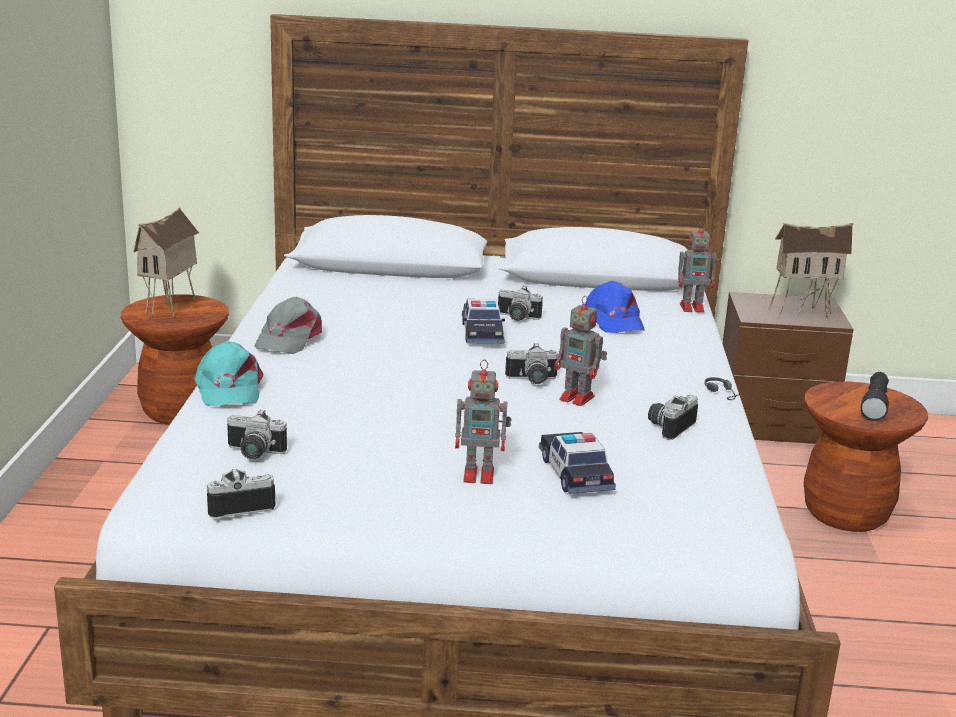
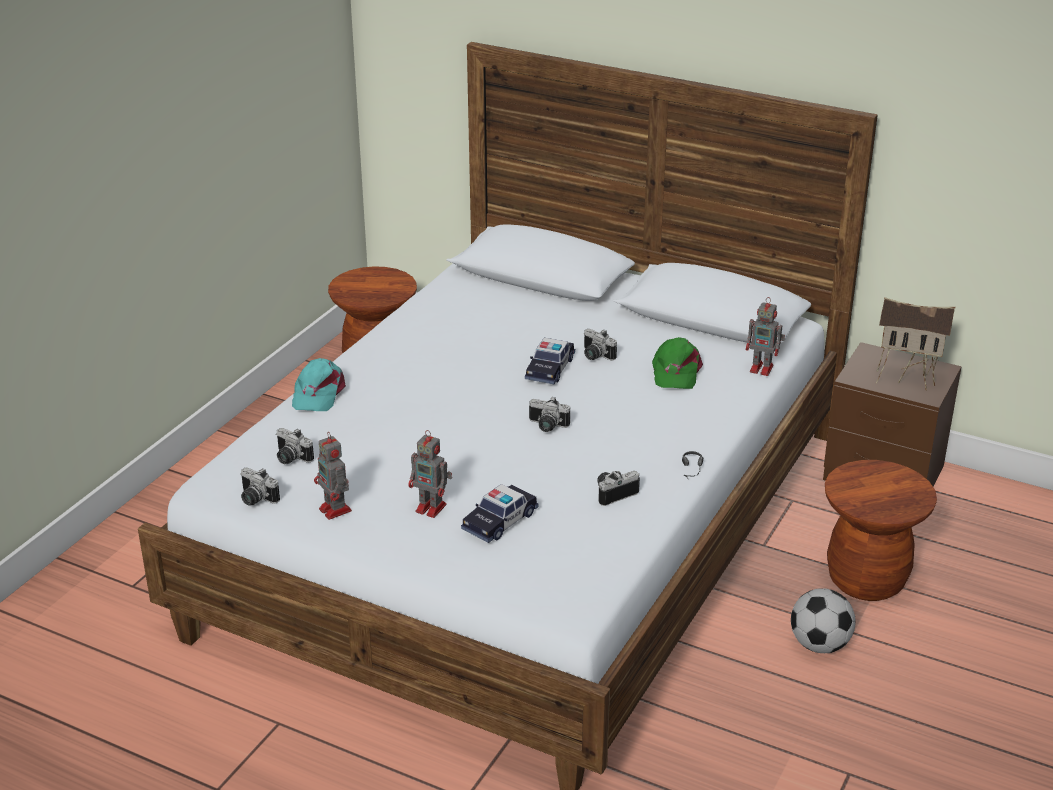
camera: 25 degrees right, 10 degrees up
toy house [134,207,199,317] -> none
camera [207,469,275,518] -> camera turned 150 degrees counterclockwise [240,467,280,506]
grey cap [254,297,322,354] -> none
toy car [539,432,616,494] -> toy car turned 150 degrees counterclockwise [461,484,539,543]
toy robot [555,296,607,406] -> toy robot moved to [314,433,352,520]
blue cap [582,281,645,333] -> green cap [652,337,703,389]
black flashlight [861,372,889,421] -> none
none -> football [791,588,856,653]

